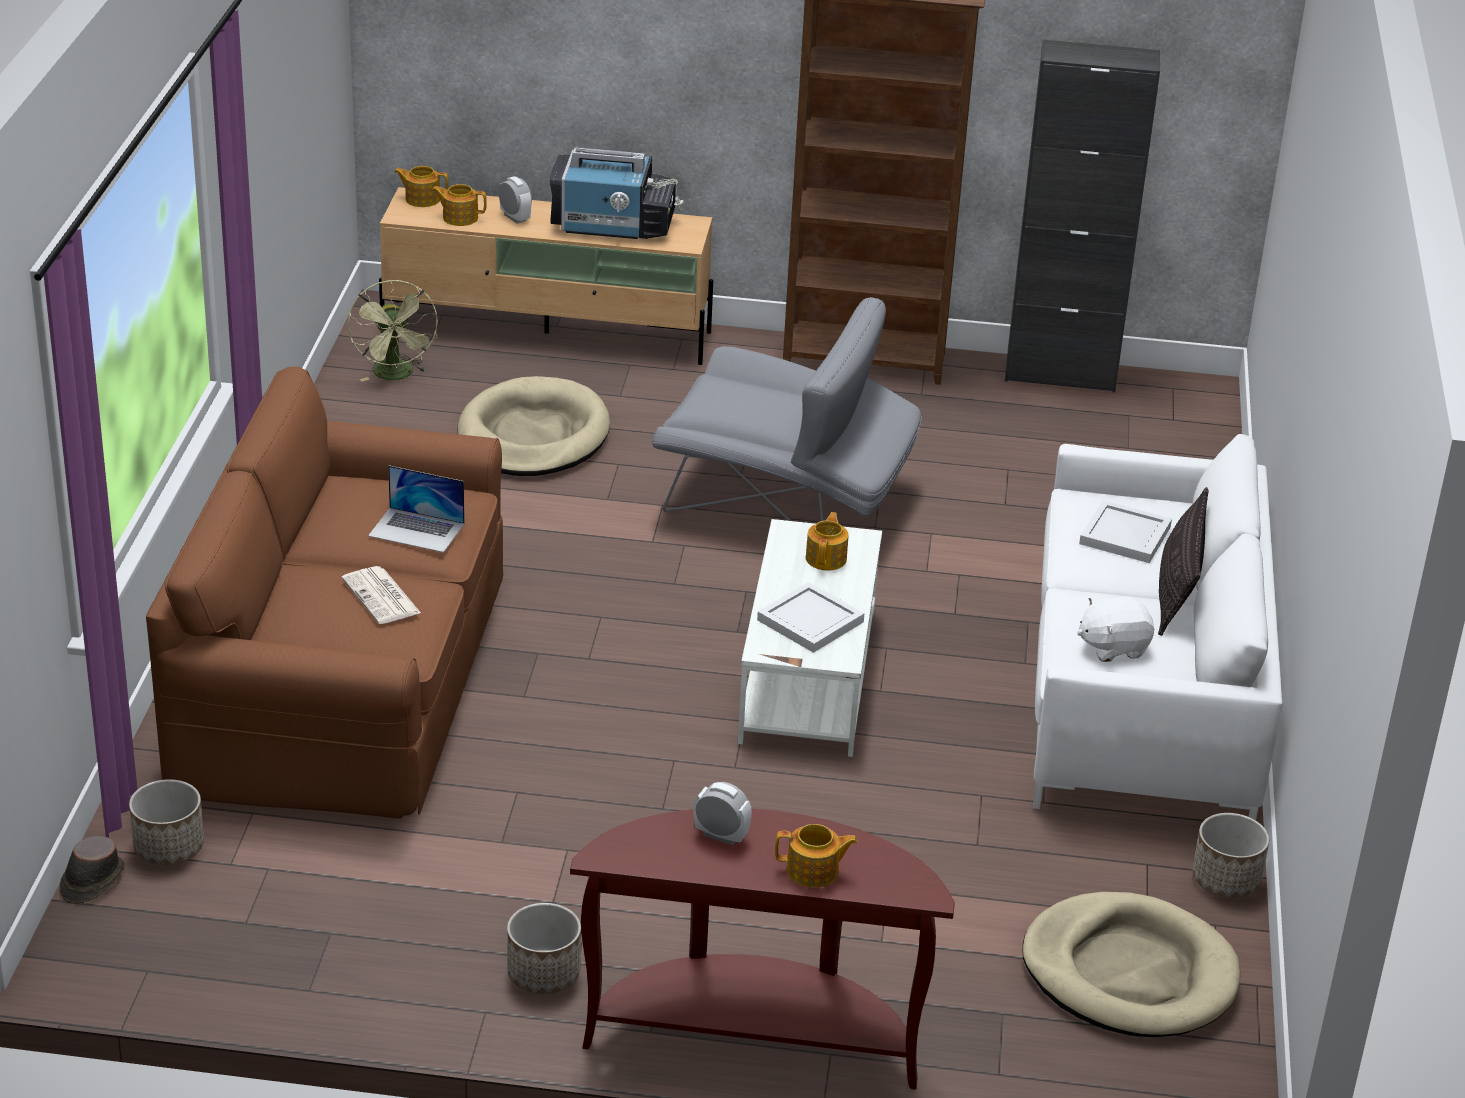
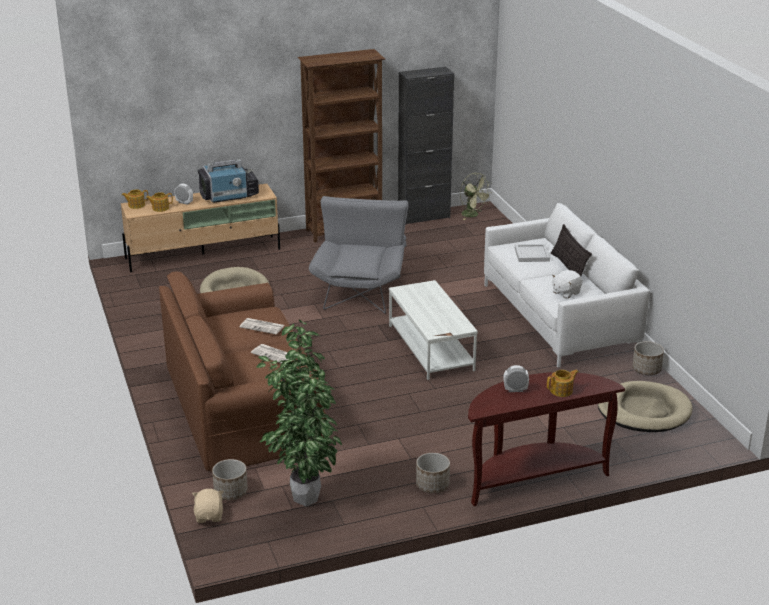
camera: 25 degrees left, 5 degrees down
brown hat [60,836,125,904] -> beige plush toy [192,489,224,523]
green fan [348,280,438,381] -> green fan moved to [460,173,492,220]
laptop [368,465,465,553] -> newspaper [240,318,285,334]
grey armchair [652,297,922,521] -> grey armchair turned 75 degrees counterclockwise [309,196,408,313]
white tray [757,582,865,653] -> none
teapot [806,512,849,570] -> none
none -> potted plant [256,319,342,506]

